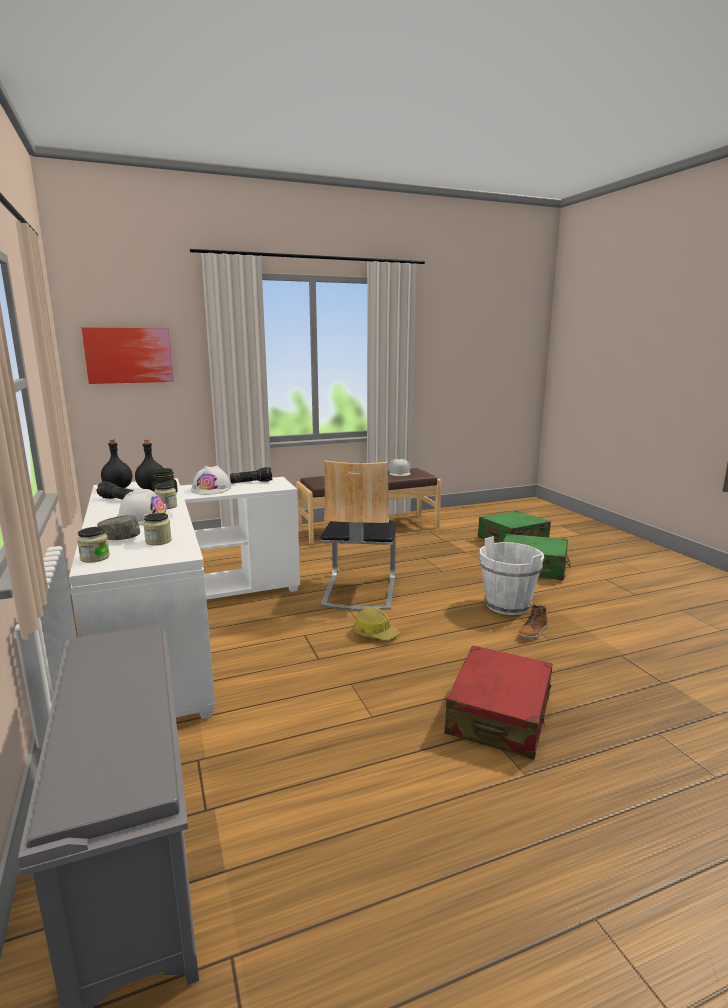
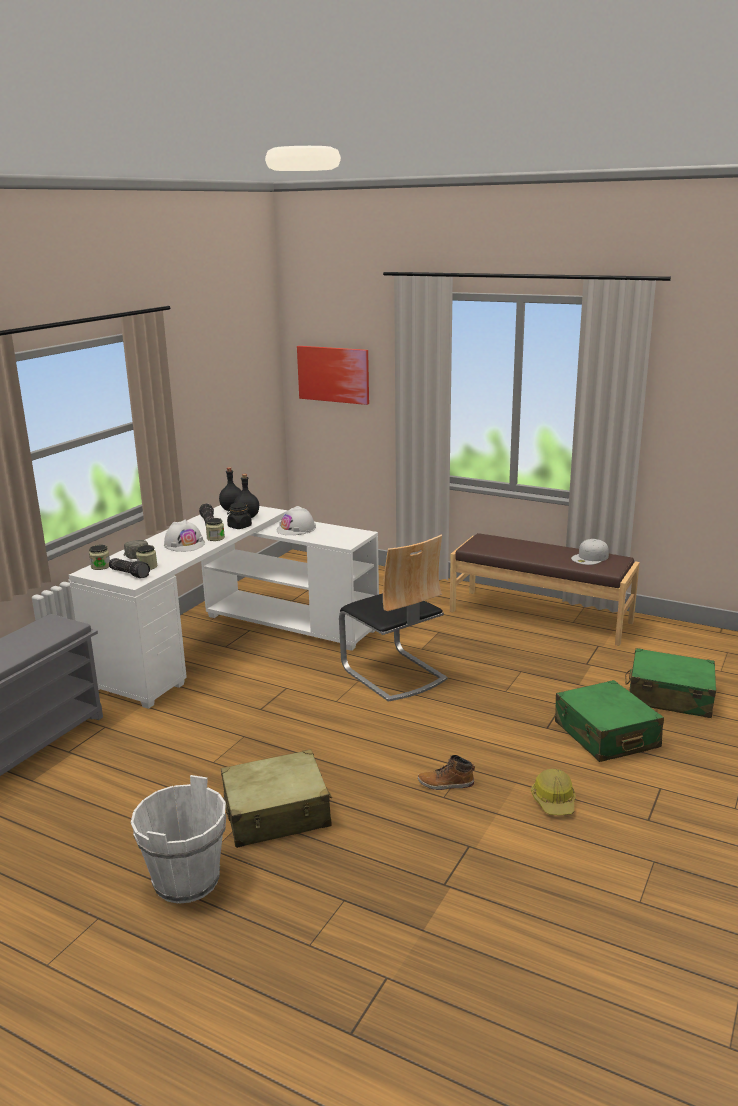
camera: 50 degrees right, 5 degrees up
flashlight [230,467,272,483] -> flashlight moved to [109,558,150,578]
chair [320,461,396,611] -> chair turned 90 degrees counterclockwise [339,535,448,702]
hard hat [353,607,400,640] -> hard hat moved to [531,769,576,815]
red suitcase [444,645,553,760] -> beige suitcase [221,749,332,848]
white bucket [480,536,544,615] -> white bucket moved to [131,775,226,904]

